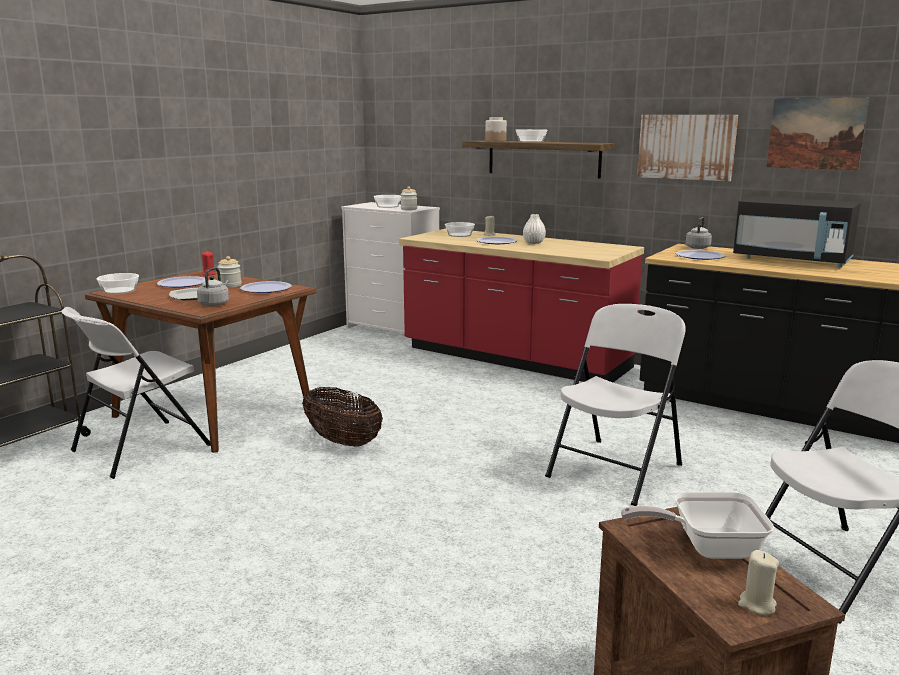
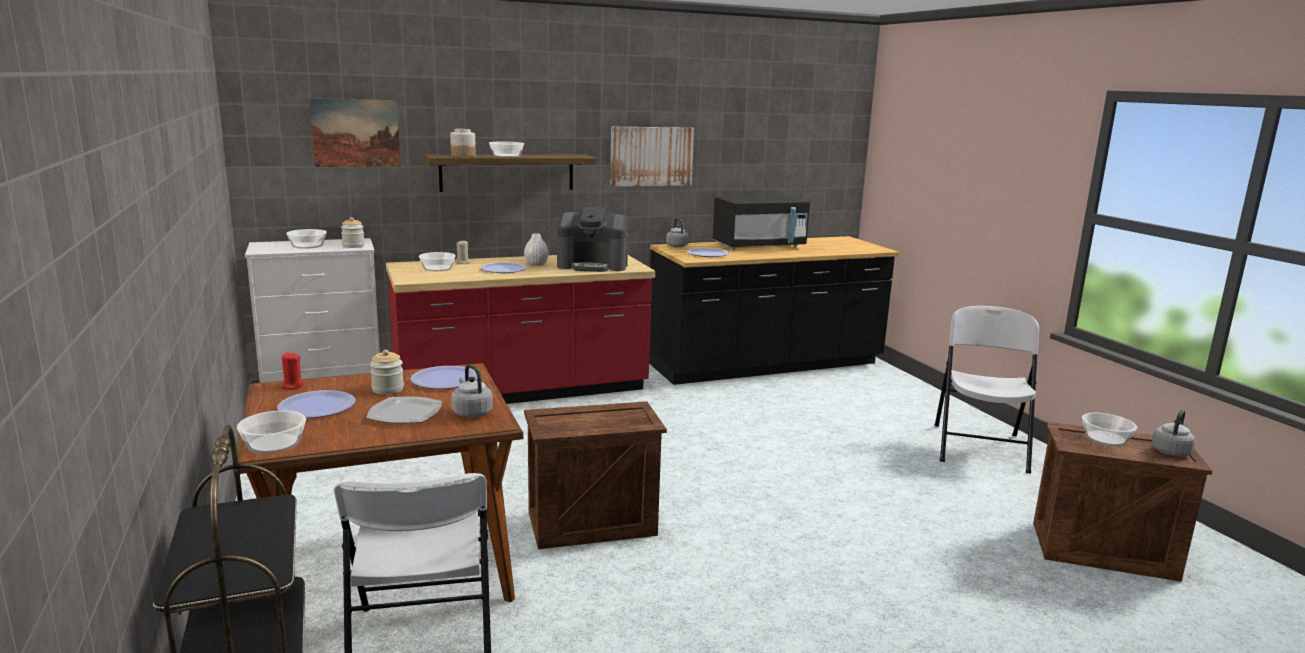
camera: 55 degrees left, 0 degrees up
basket [302,387,383,447] -> crate [524,401,667,549]
white chair [545,304,686,506] -> none
frying pan [621,492,774,559] -> bowl [1082,413,1137,446]
beige candle [738,550,779,615] -> grey kettle [1151,410,1195,457]
picture [767,97,869,170] -> picture moved to [309,98,401,167]
none -> coffee machine [557,207,628,272]

